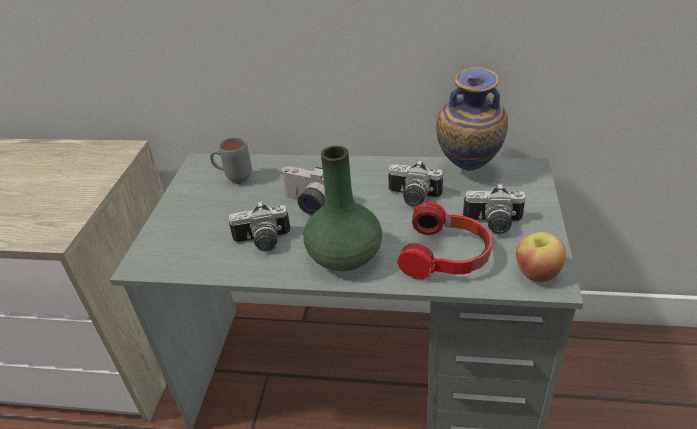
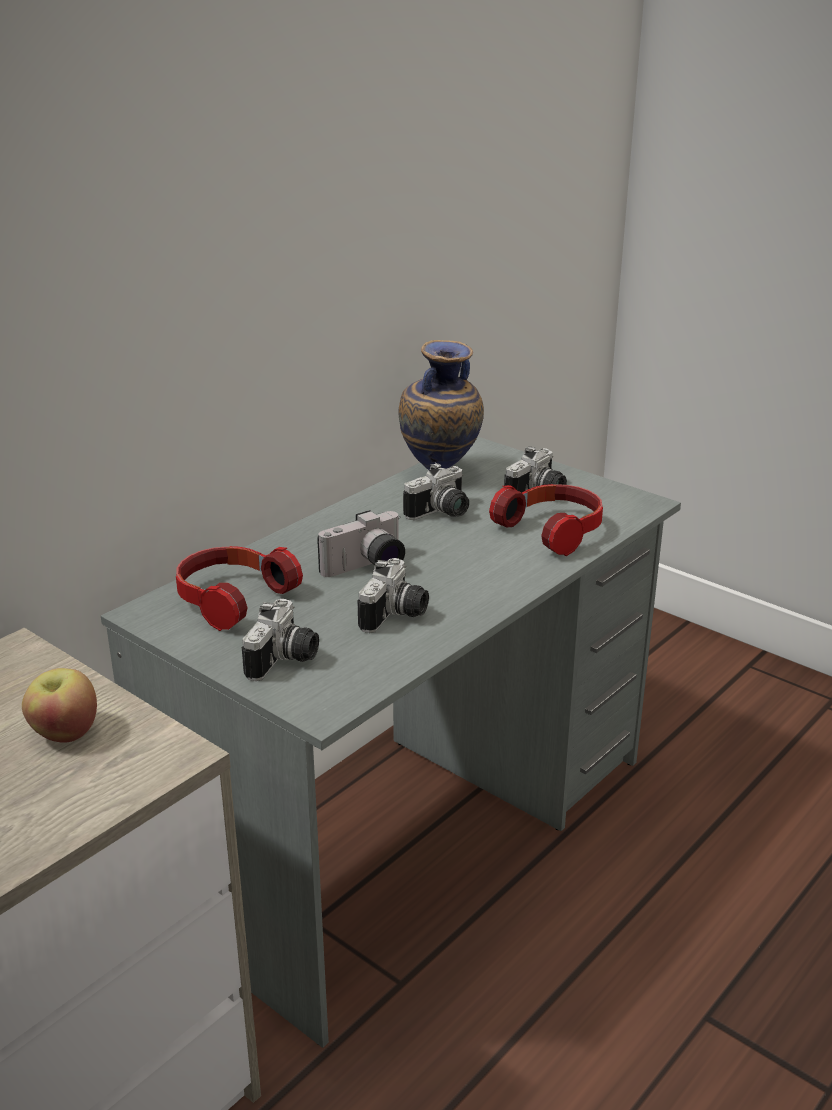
camera: 60 degrees left, 10 degrees down
grey mug [210,137,252,184] -> headphones [176,546,303,631]
green vase [303,146,382,271] -> none
apple [516,232,566,282] -> apple moved to [22,668,97,742]
none -> camera [242,599,319,681]

